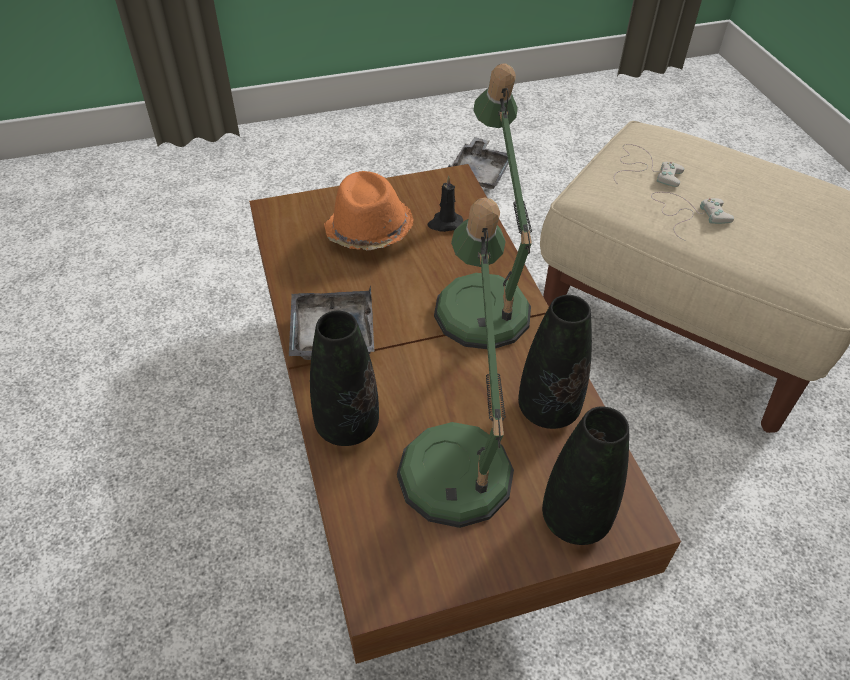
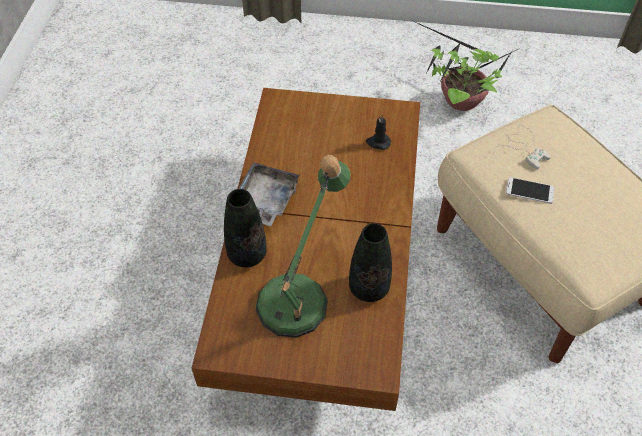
camera: 25 degrees right, 5 degrees up
orange hat [324,171,414,251] -> none
table lamp [434,63,532,349] -> none
grey tray [448,137,509,189] -> potted plant [409,19,518,111]
black vase [542,406,629,545] -> none
white game controller [651,192,734,241] -> phone [506,177,555,204]

